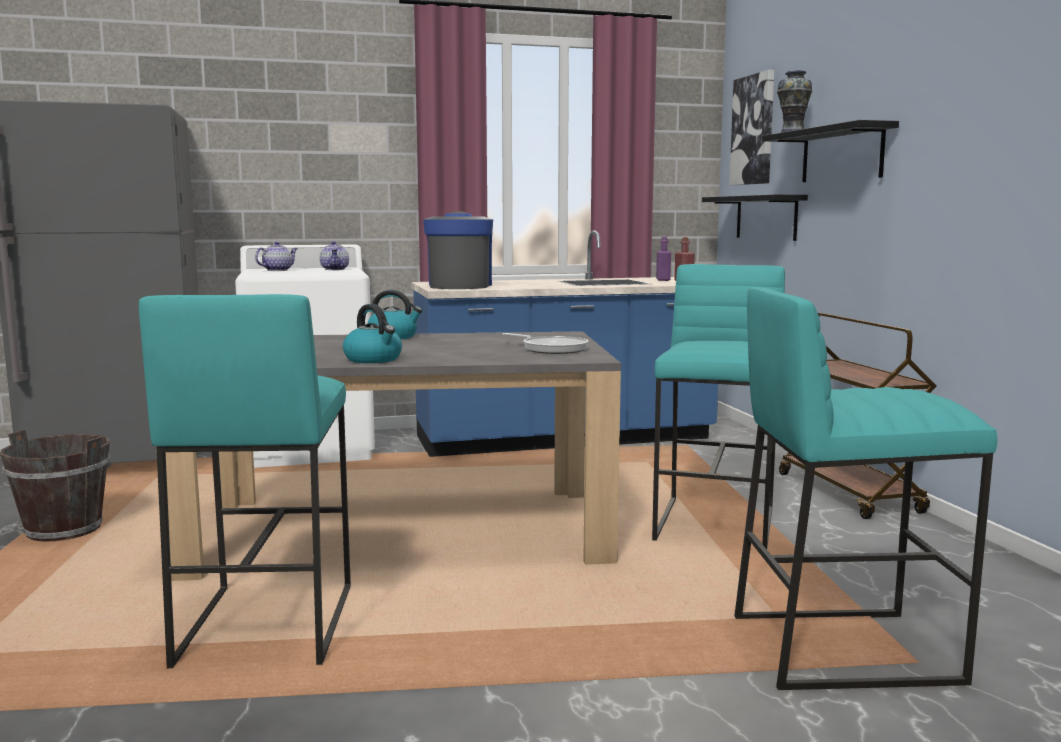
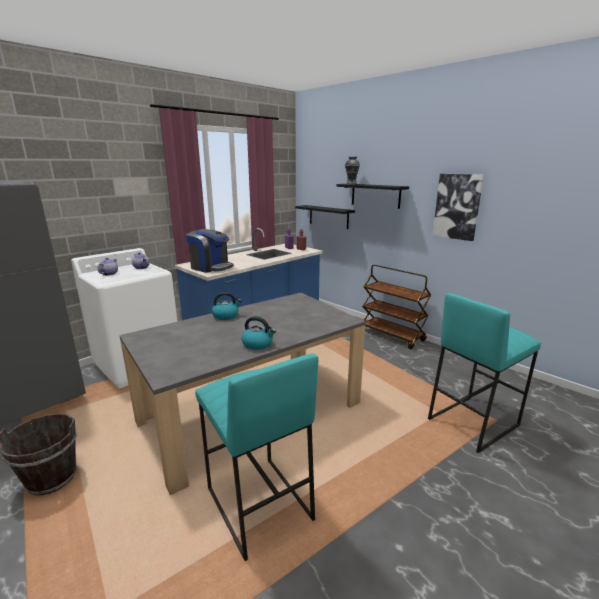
camera: 30 degrees left, 10 degrees up
coffee machine [423,212,493,289] -> coffee machine turned 150 degrees clockwise [185,229,234,273]
frying pan [502,333,589,354] -> none
turquoise stool [652,264,785,549] -> none
picture [729,70,774,185] -> picture moved to [432,174,484,241]

